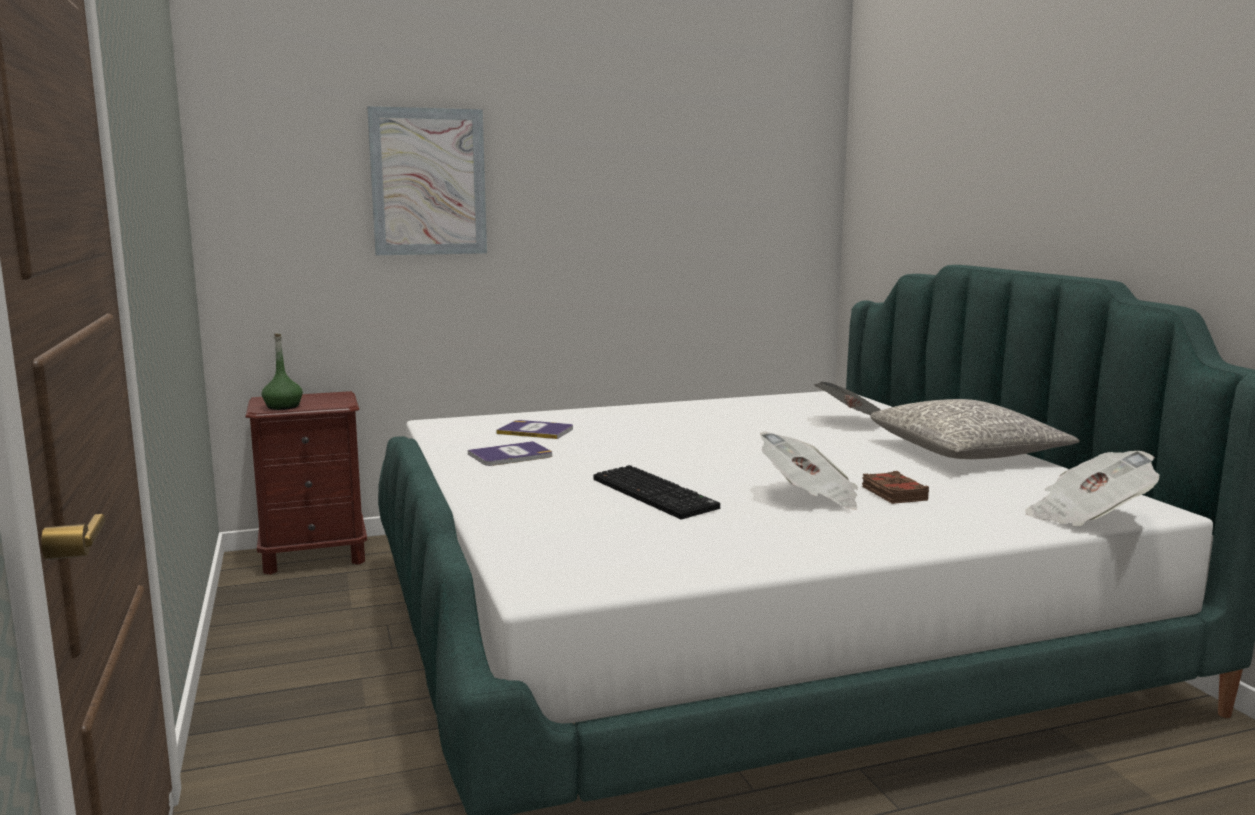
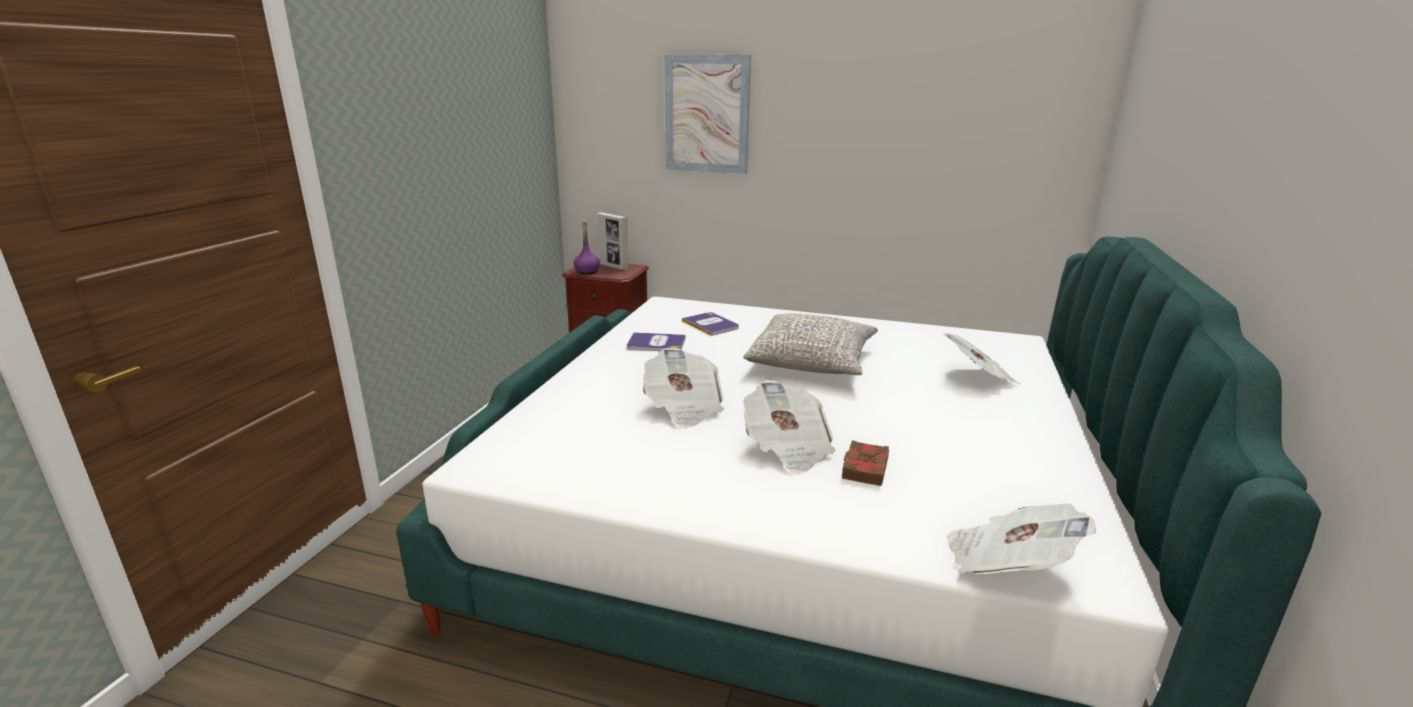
camera: 35 degrees right, 10 degrees up
green bottle [262,333,303,410] -> purple bottle [573,222,600,274]
keyboard [593,465,720,519] -> newspaper [642,347,724,428]
grey pillow [870,399,1080,459] -> grey pillow moved to [743,313,878,375]
none -> picture frame [597,212,629,270]

